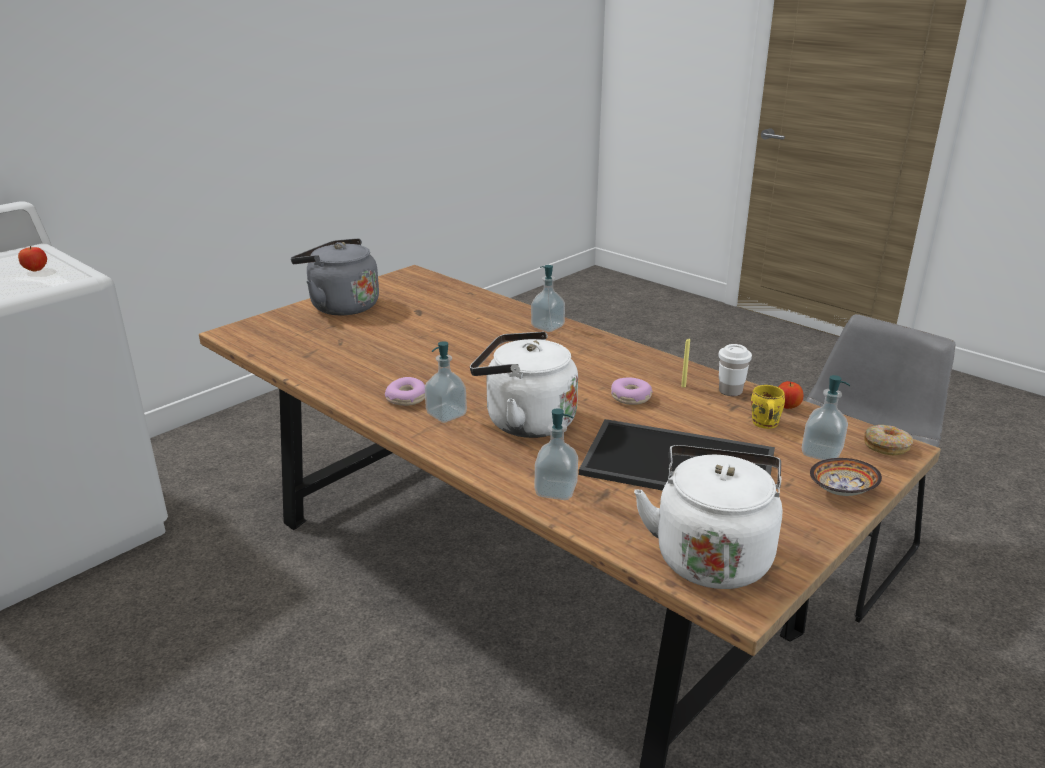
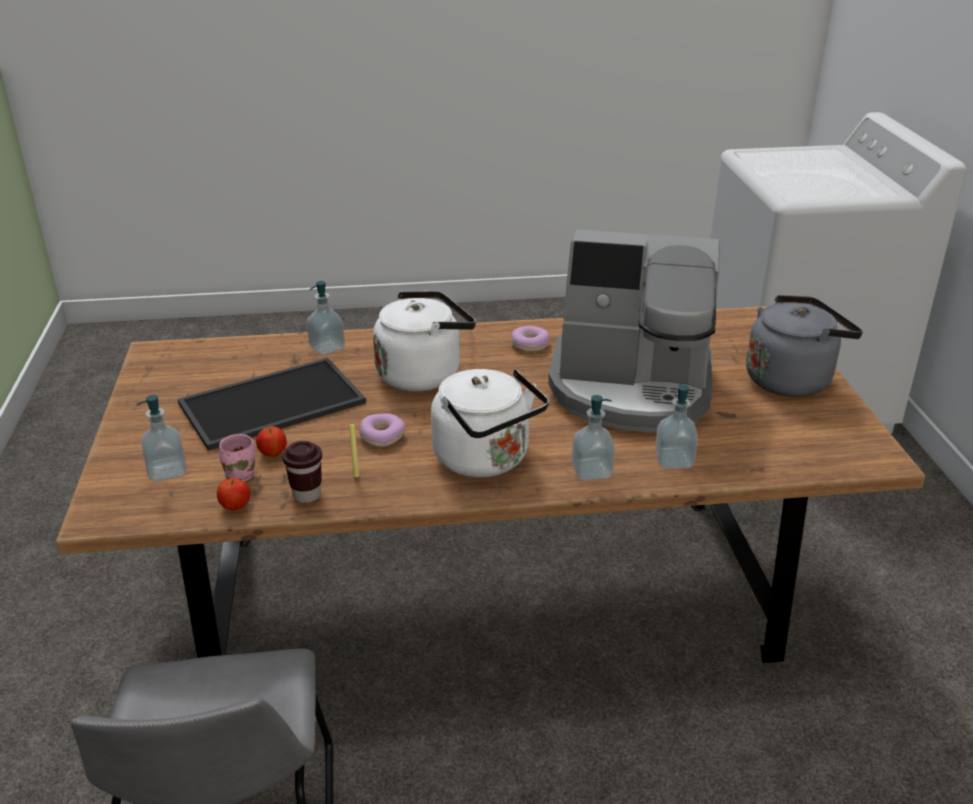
camera: 130 degrees right, 5 degrees up
apple [18,246,47,272] -> apple moved to [256,426,287,457]
soap dispenser [425,341,467,423] -> soap dispenser moved to [655,384,698,469]
white kettle [634,445,783,589] -> white kettle moved to [431,369,549,478]
white cup [718,344,752,396] -> brown cup [282,441,322,503]
yellow mug [751,385,785,429] -> pink mug [219,434,256,482]
bowl [810,458,882,496] -> none
donut [864,425,913,455] -> none
none -> coffee machine [548,230,720,432]

